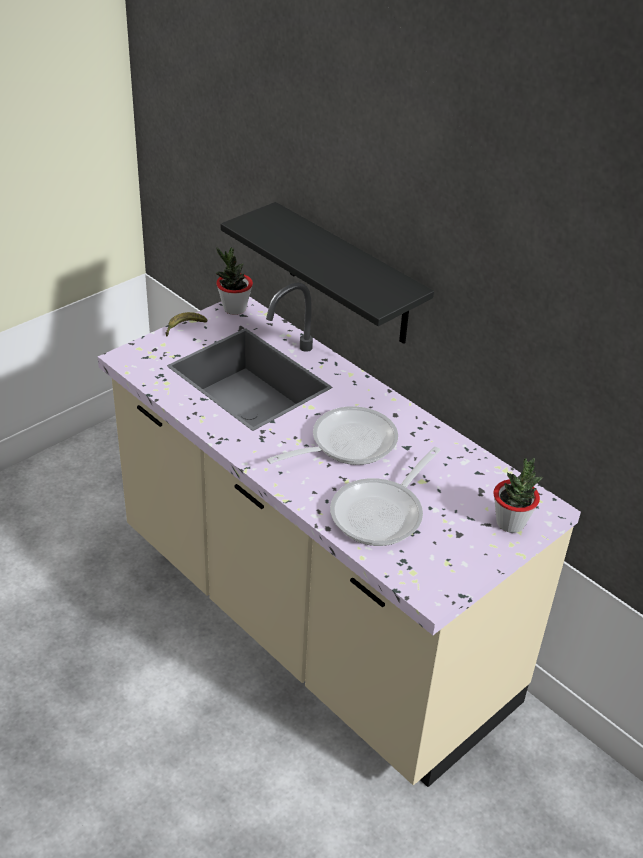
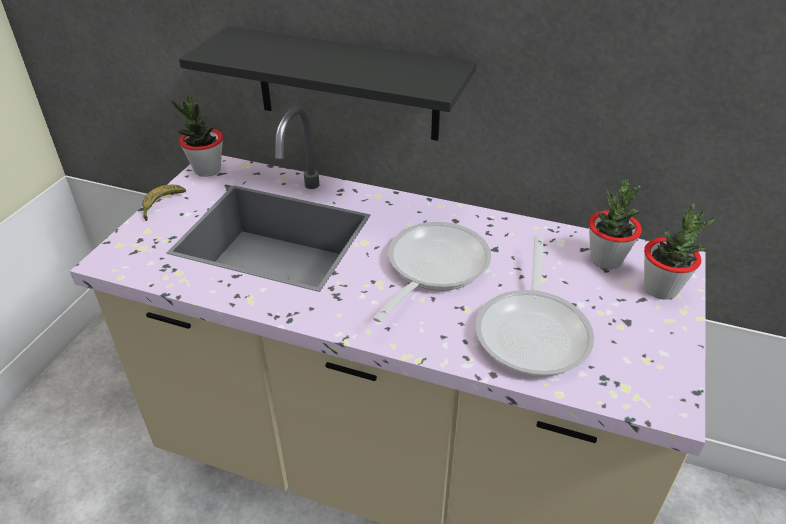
camera: 25 degrees left, 0 degrees up
none -> potted plant [589,179,642,269]

